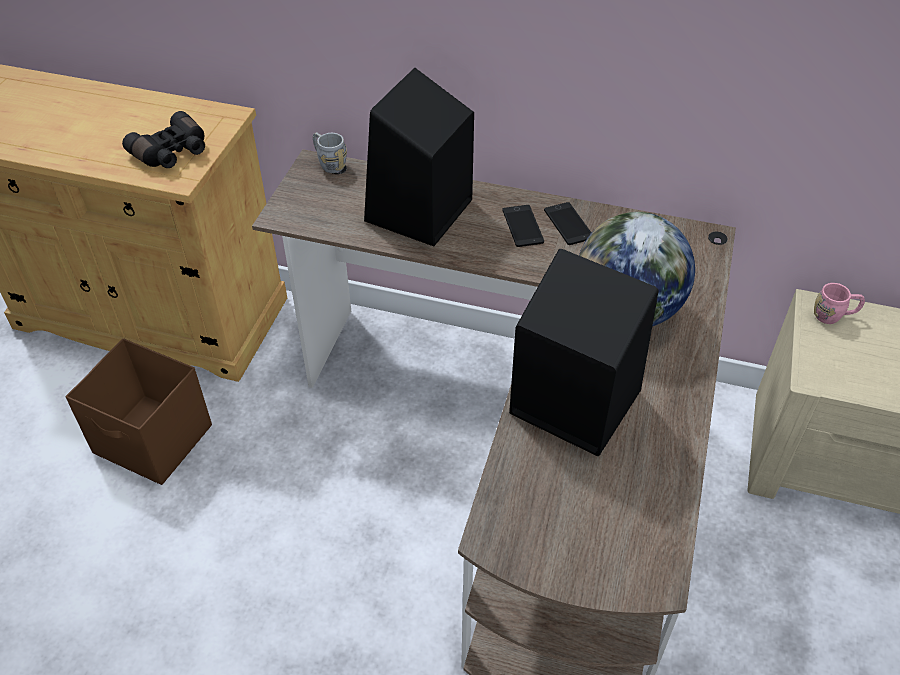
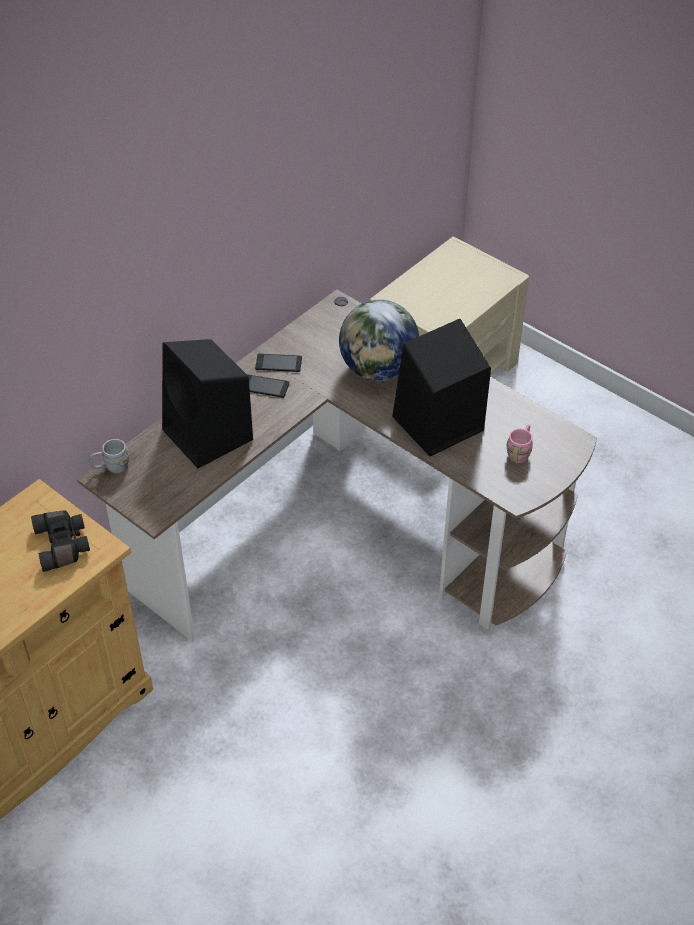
camera: 65 degrees left, 0 degrees up
brown storage box [65,338,212,485] -> none
pink mug [814,283,865,324] -> pink mug moved to [506,425,533,463]

